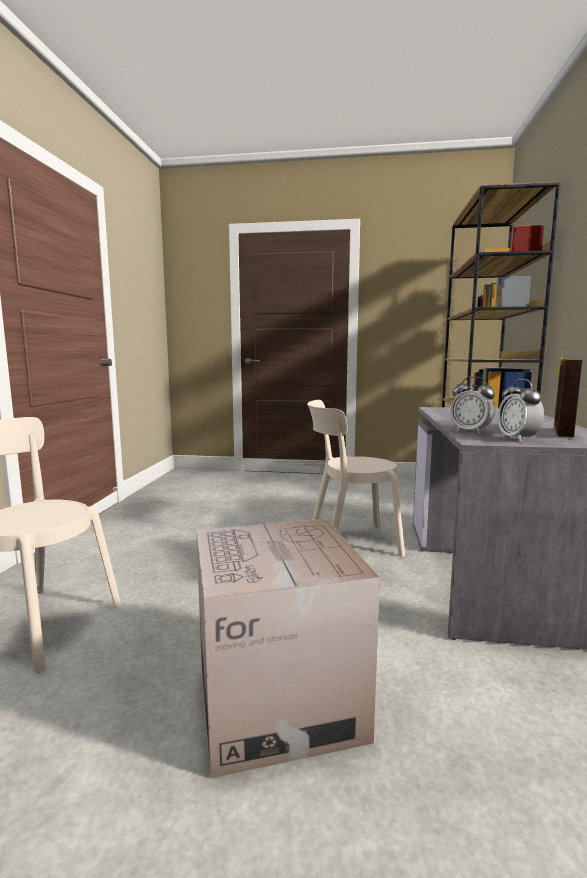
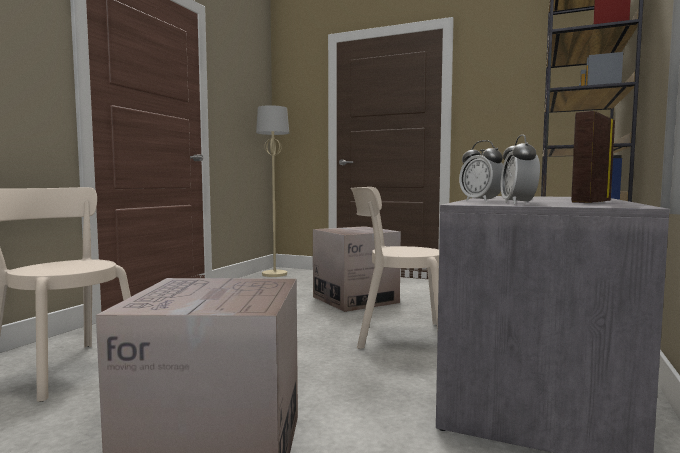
camera: 15 degrees right, 5 degrees down
none -> beige floor lamp [256,105,289,277]
none -> cardboard box [313,226,401,312]

